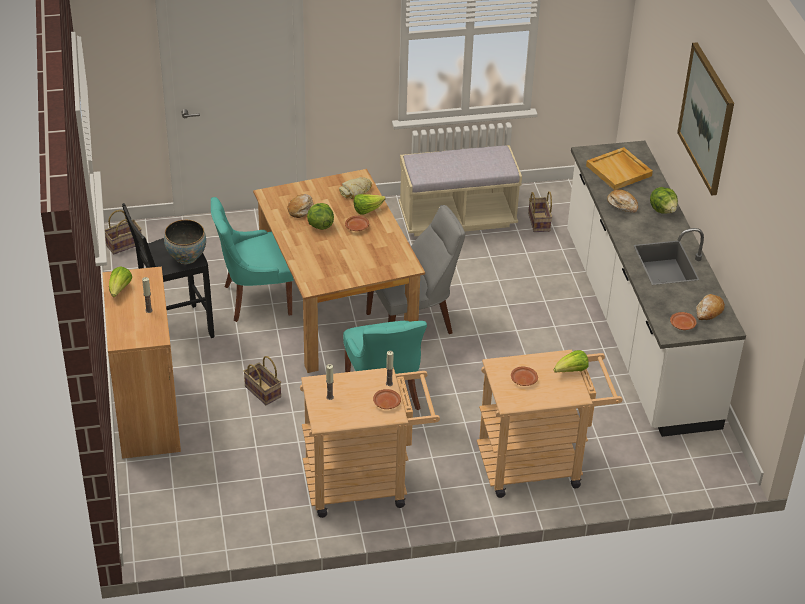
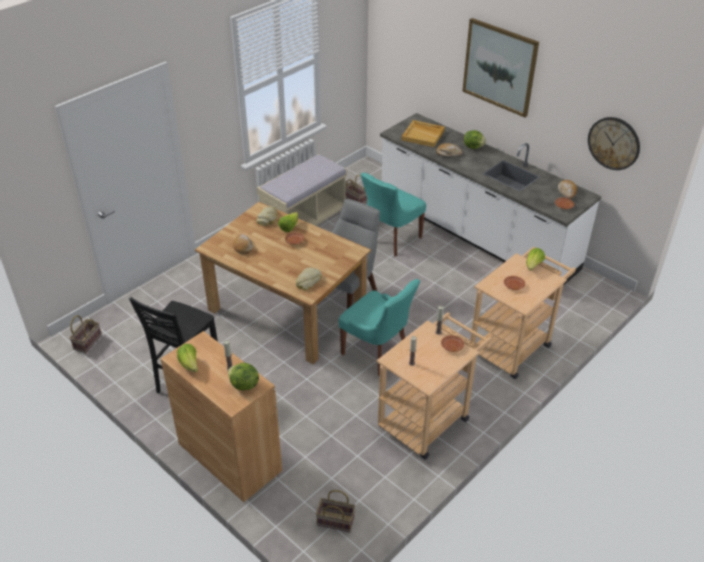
camera: 35 degrees left, 0 degrees up
bowl [164,220,206,264] -> none
turquoise chair [211,197,294,322] -> turquoise chair moved to [360,173,426,256]
basket [243,356,281,405] -> basket moved to [316,490,355,532]
lettuce [307,203,334,230] -> lettuce moved to [228,363,259,390]
none -> bread [296,267,322,291]
none -> wall clock [588,117,640,170]

